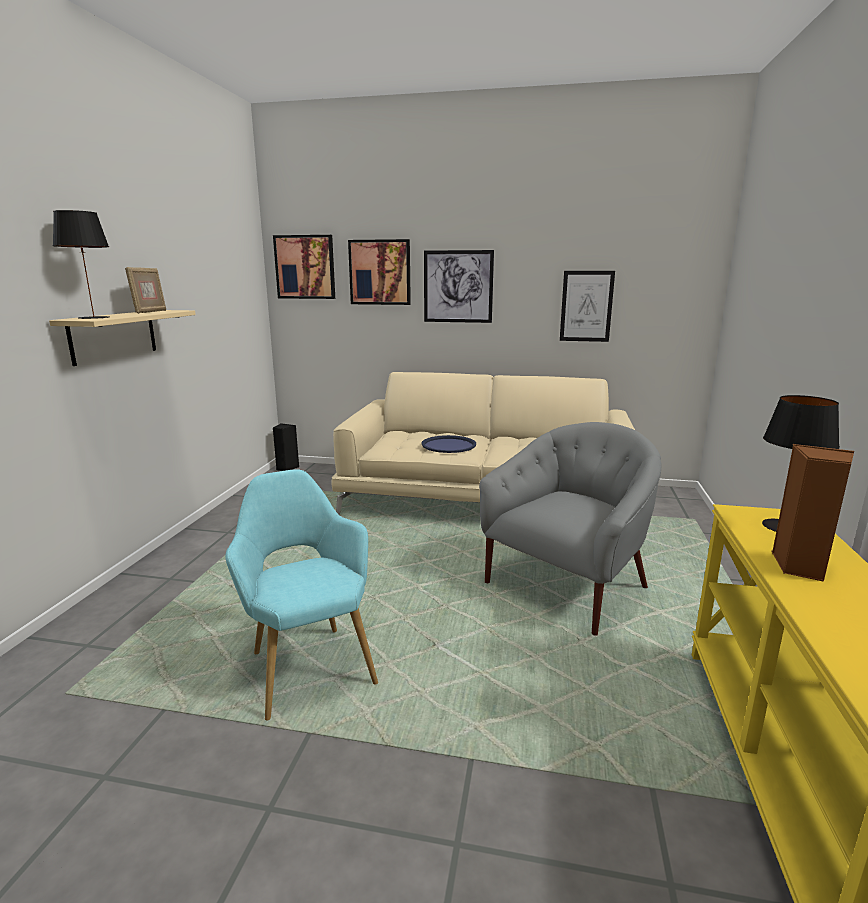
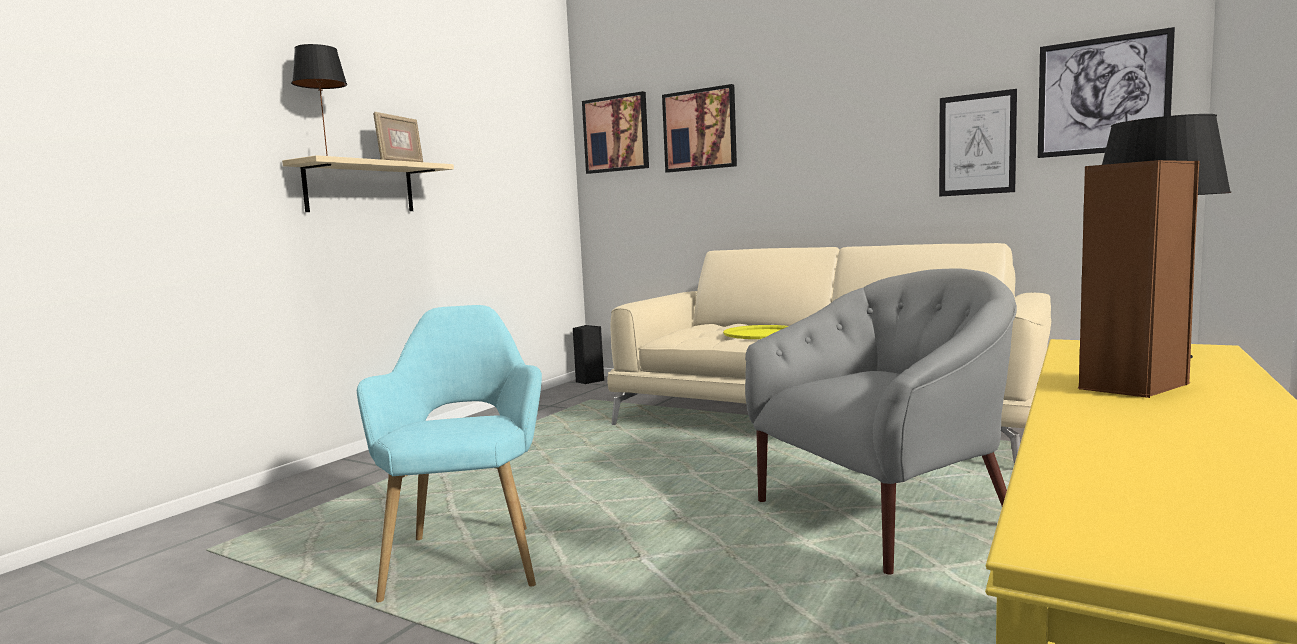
camera: 20 degrees right, 10 degrees down
blue tray [421,435,476,453] -> yellow tray [723,325,788,339]
picture [424,250,494,323] -> picture moved to [1038,27,1175,158]

